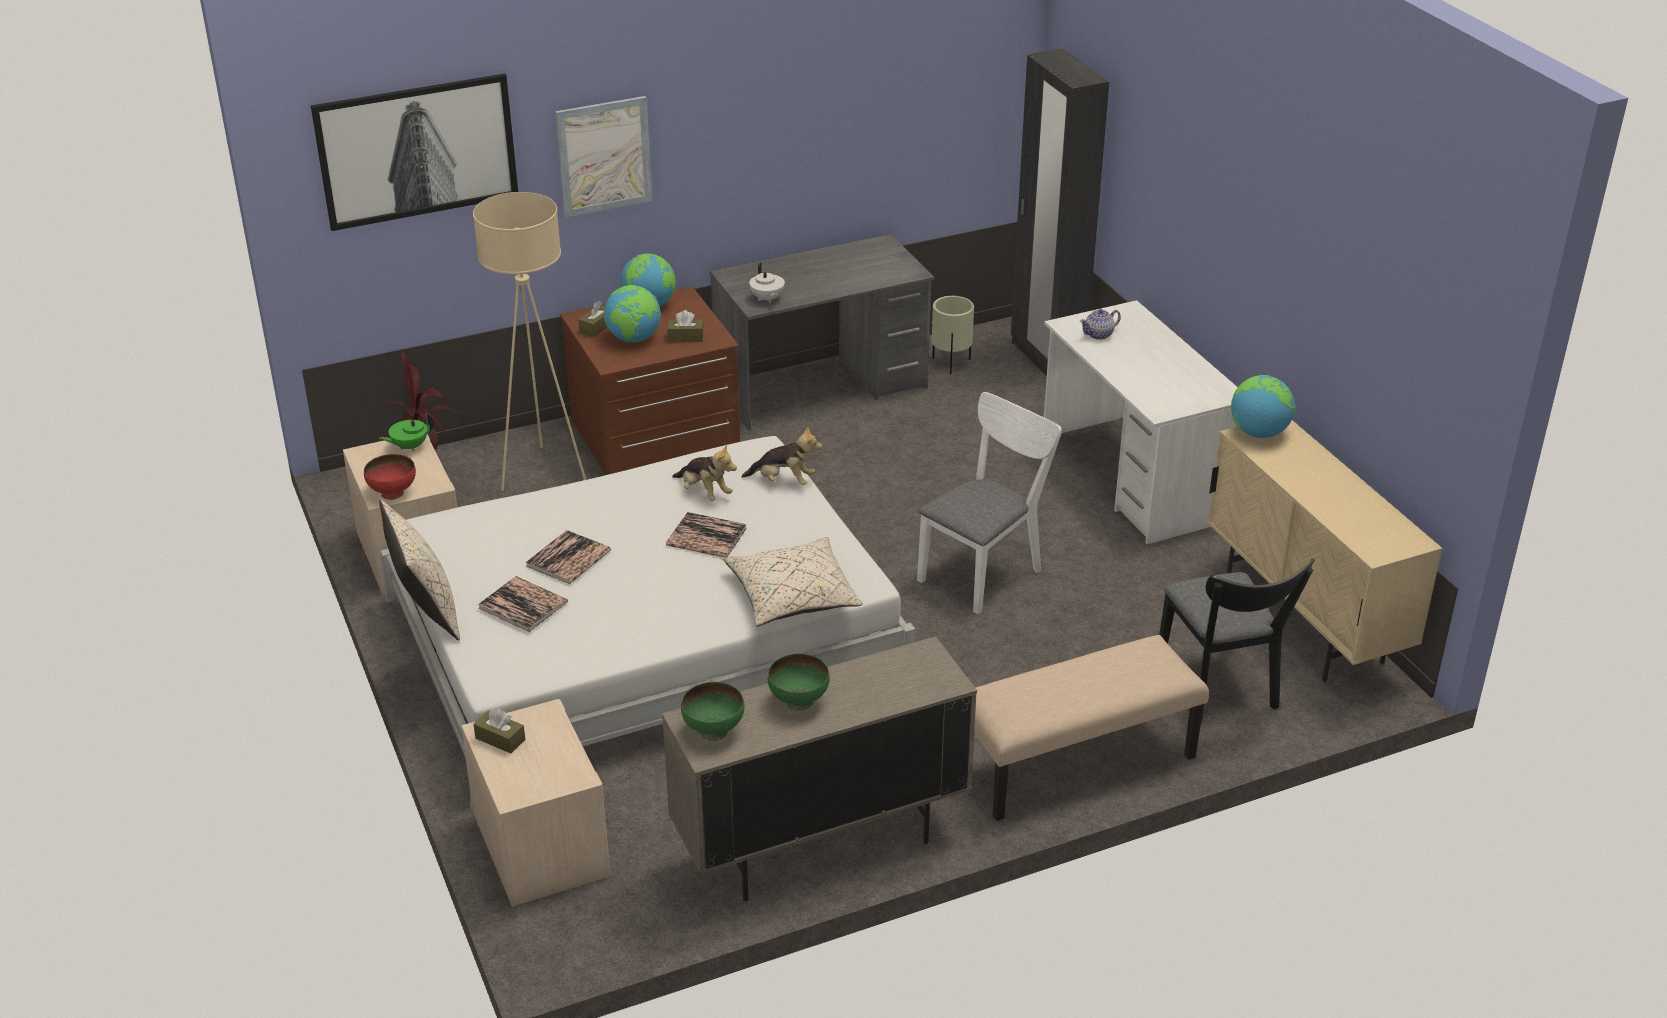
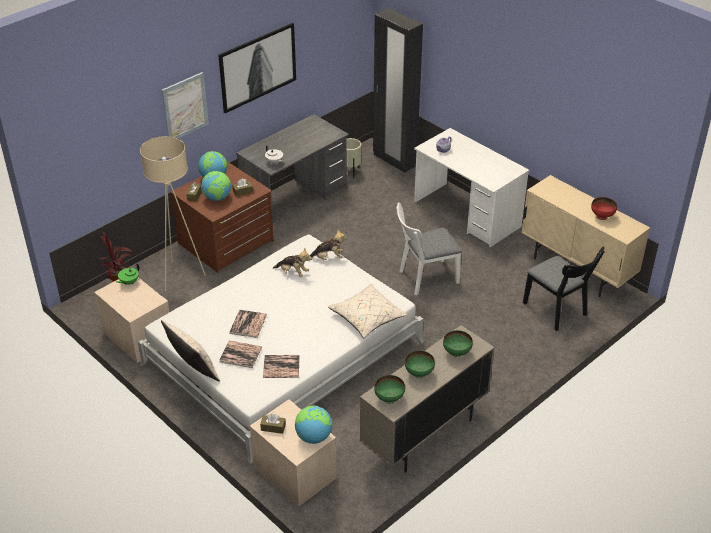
camera: 20 degrees left, 5 degrees up
picture [311,74,518,231] -> picture moved to [218,23,296,113]
red bowl [364,454,416,500] -> red bowl moved to [591,197,617,220]
book [666,512,747,558] -> book moved to [263,355,300,378]
white chair [917,392,1062,614] -> white chair turned 135 degrees counterclockwise [396,202,462,296]
beige bench [974,635,1209,821] -> none
globe [1231,375,1295,438] -> globe moved to [295,406,333,444]
none -> green bowl [443,330,473,357]

